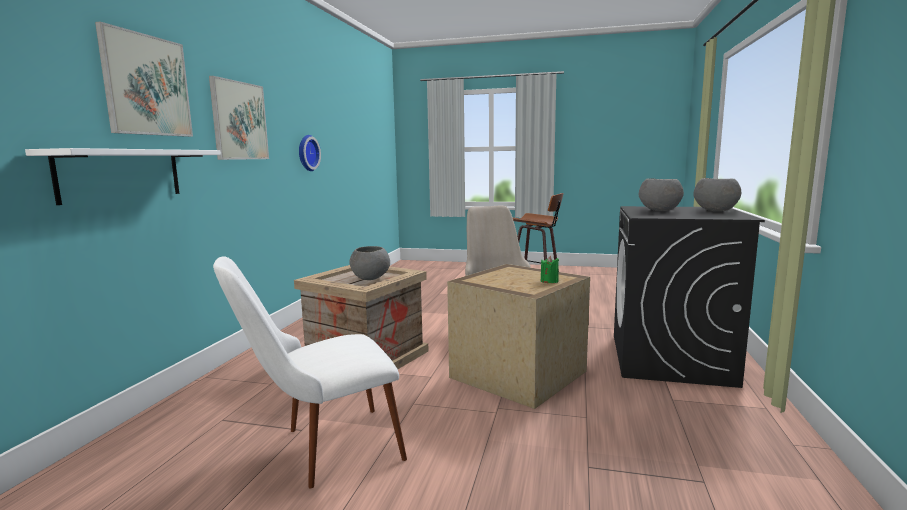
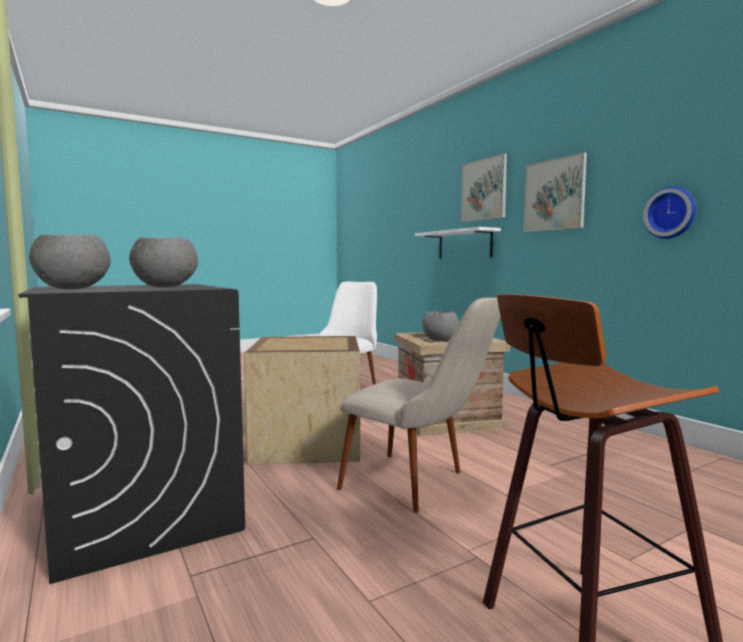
camera: 135 degrees right, 5 degrees down
green candle [541,256,559,283] -> none

